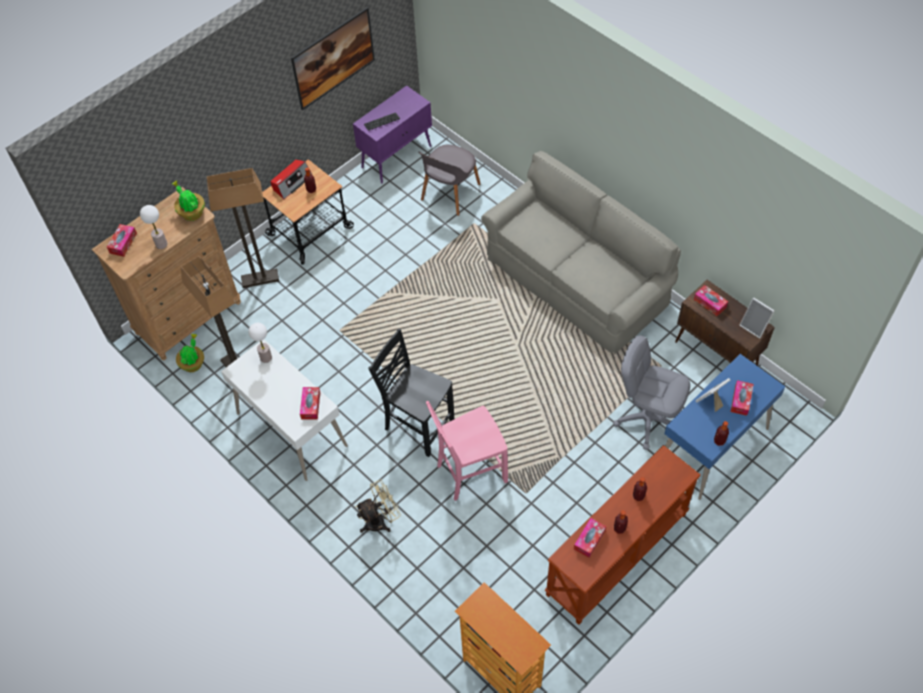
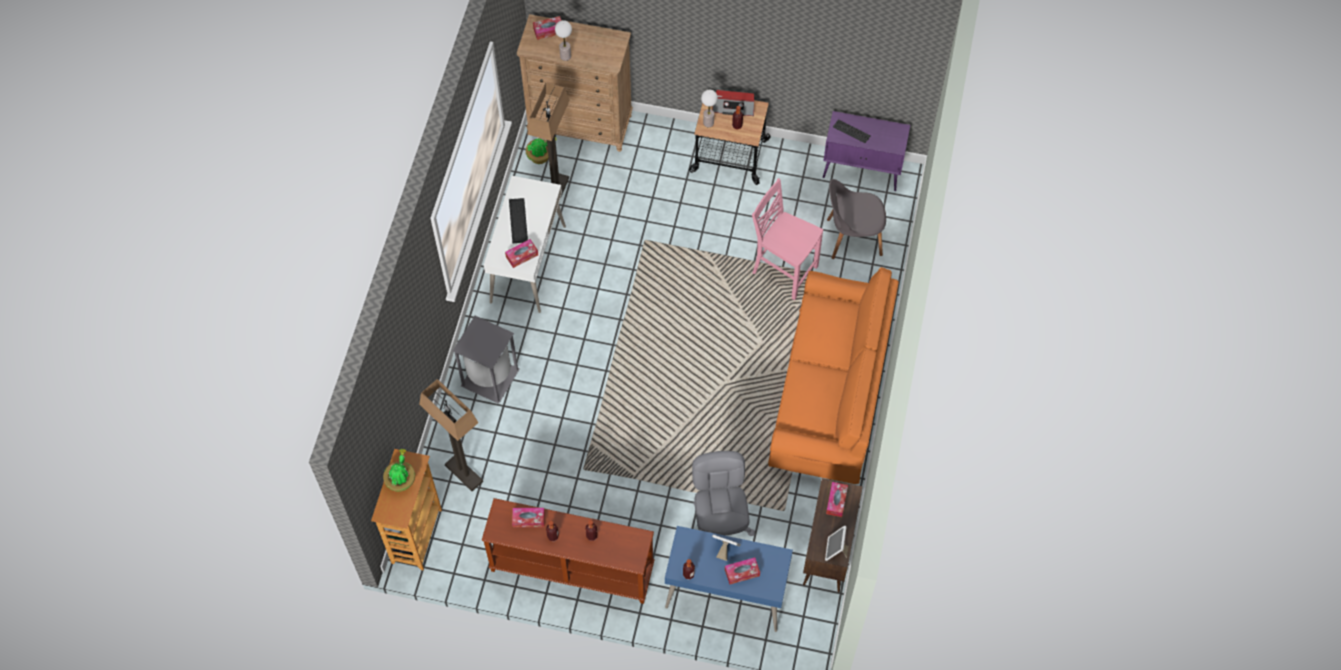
camera: 55 degrees right, 5 degrees up
potted plant [172,181,205,221] -> potted plant moved to [383,449,415,491]
floor lamp [207,168,279,288] -> floor lamp moved to [419,379,483,491]
table lamp [248,323,272,363] -> table lamp moved to [701,90,718,127]
picture [291,7,375,110] -> none
beige fan [356,479,401,533] -> grey trash can [453,316,520,404]
black chair [368,328,454,457] -> none
pink chair [426,401,508,501] -> pink chair moved to [752,178,823,300]
grey sofa [481,151,681,355] -> orange sofa [768,267,899,484]
none -> keyboard [509,198,528,243]

